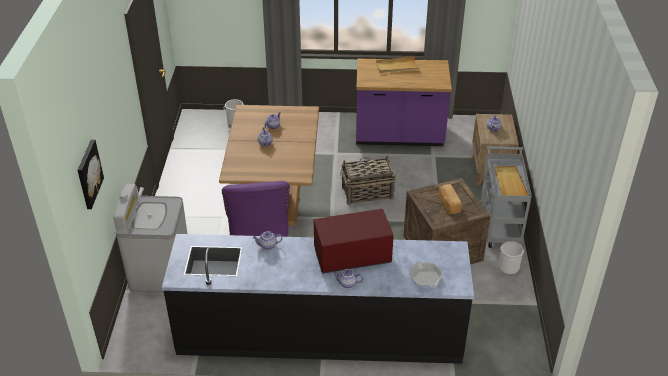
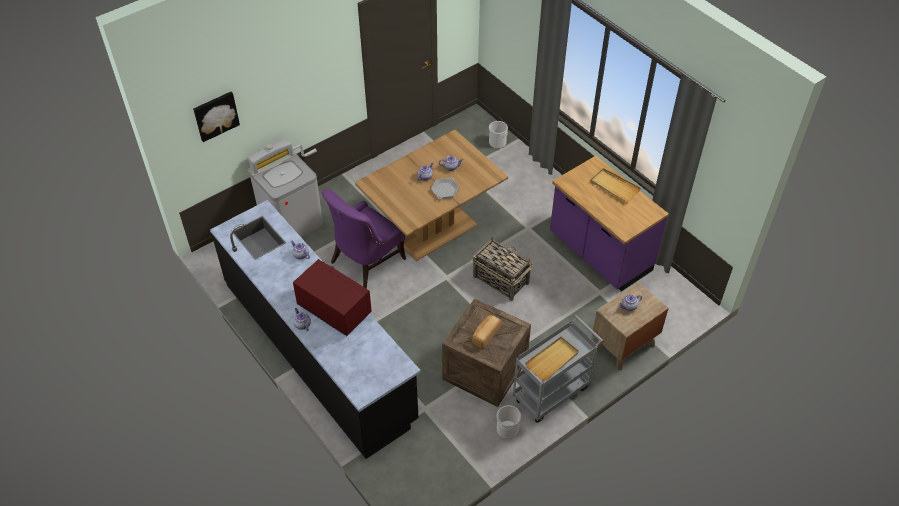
camera: 50 degrees right, 10 degrees up
frying pan [408,262,443,288] -> frying pan moved to [431,177,459,199]

